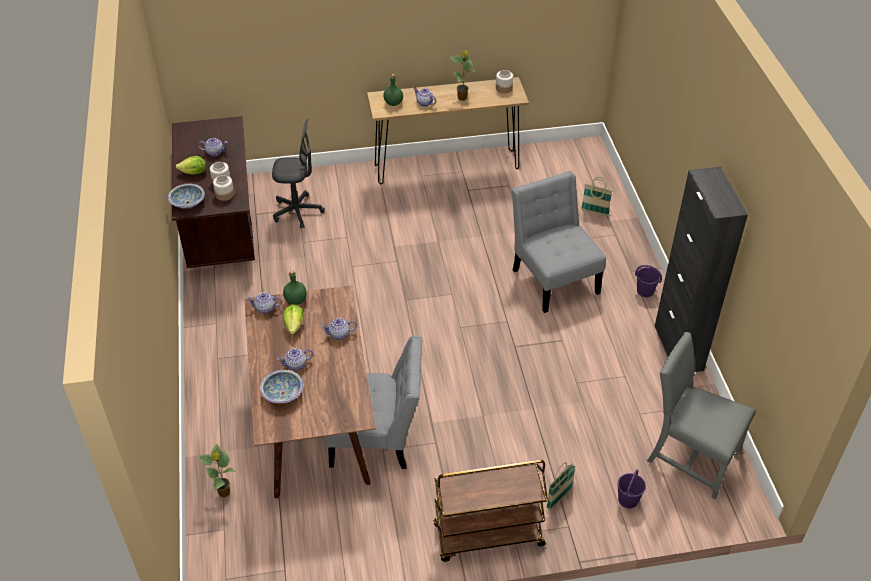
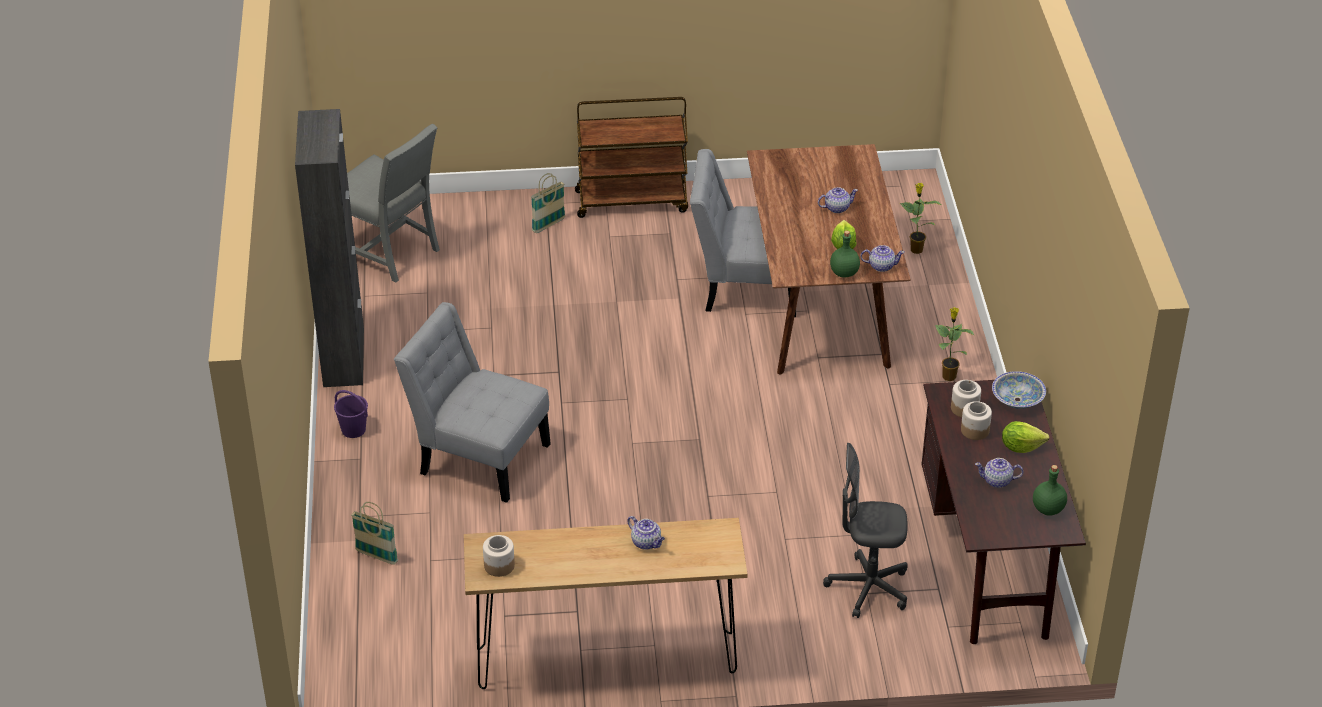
camera: 175 degrees left, 5 degrees down
bowl [260,370,304,403] -> none
teapot [321,318,357,340] -> none
green bottle [383,74,403,106] -> green bottle moved to [1033,465,1067,516]
potted plant [450,49,475,101] -> potted plant moved to [935,307,975,381]
grey chair [512,171,606,313] -> grey chair turned 135 degrees clockwise [394,302,551,503]
purple bucket [618,469,646,508] -> none

